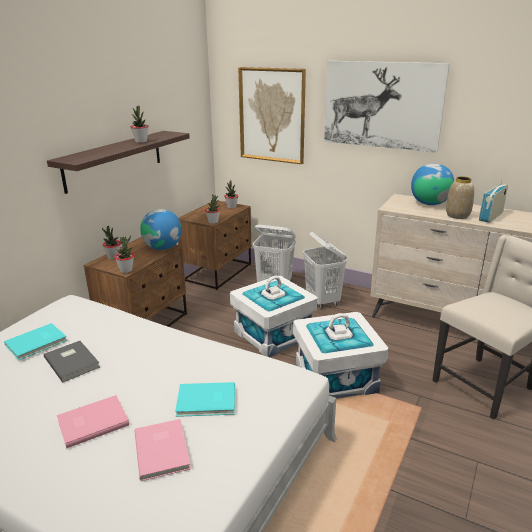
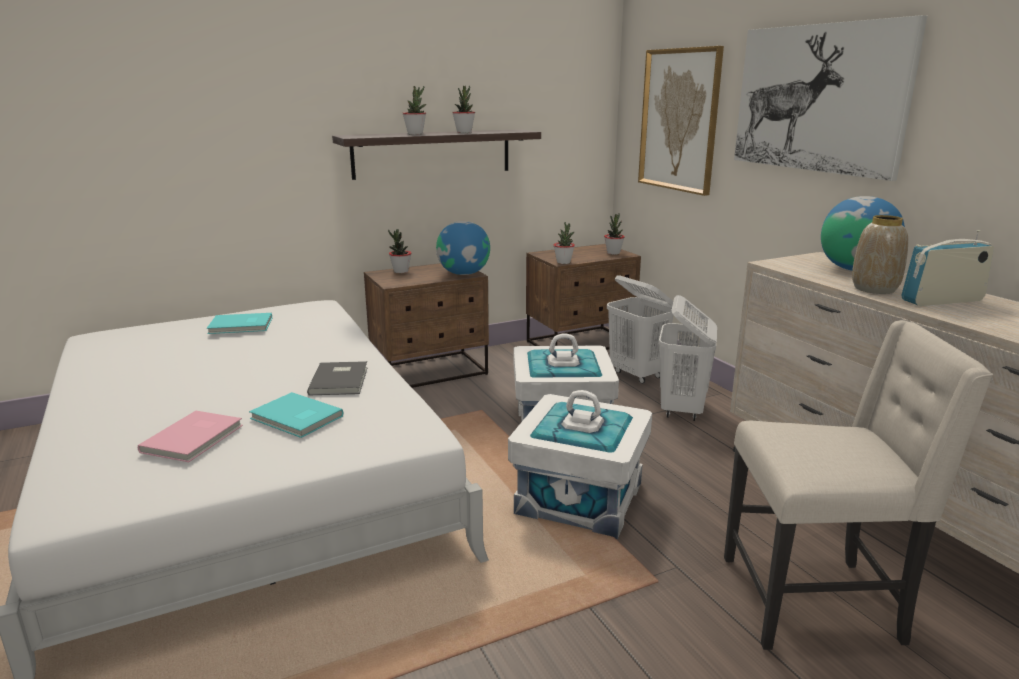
camera: 35 degrees right, 5 degrees down
grey book [44,341,100,383] -> grey book moved to [307,361,368,396]
pink book [57,395,129,449] -> none
potted plant [115,235,134,273] -> potted plant moved to [402,86,426,135]

